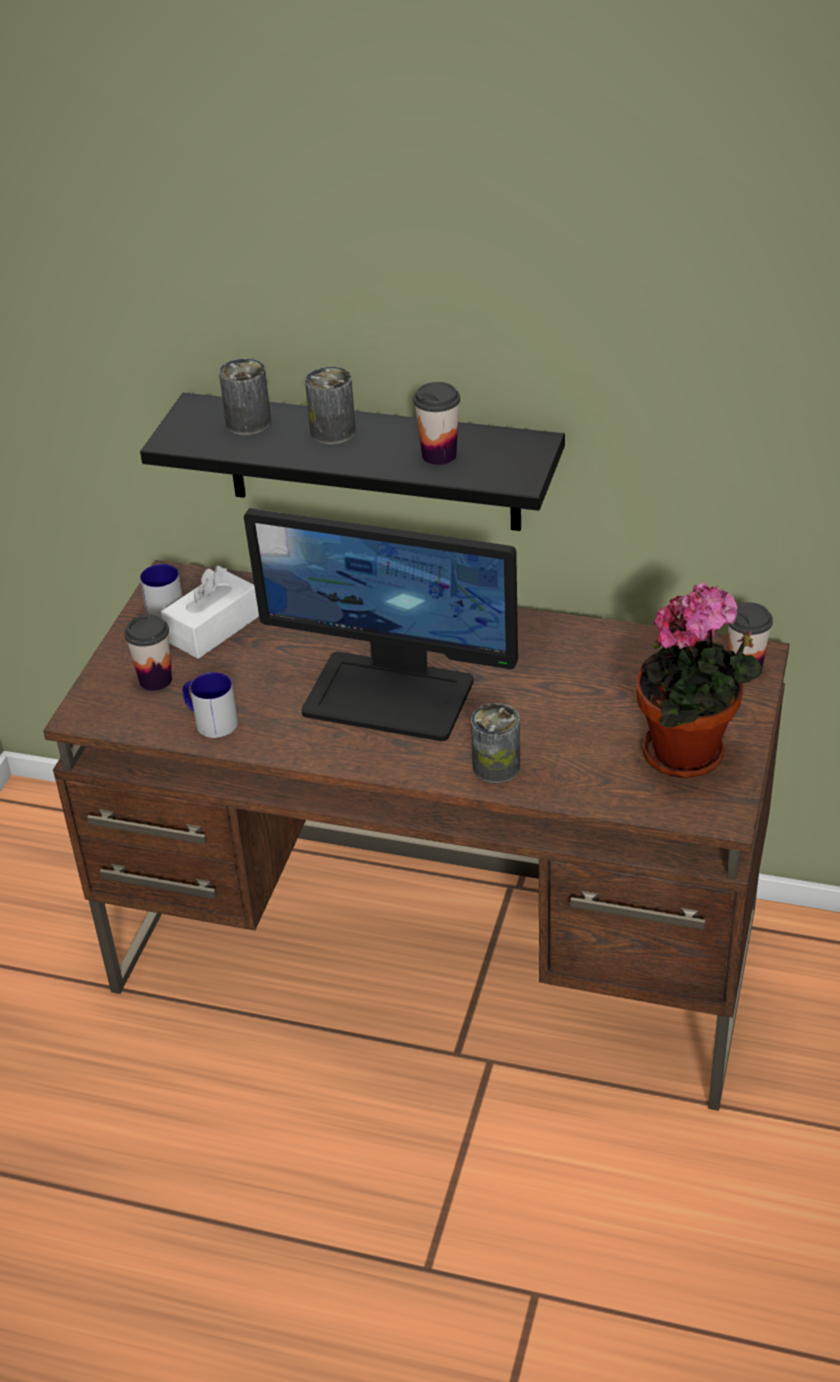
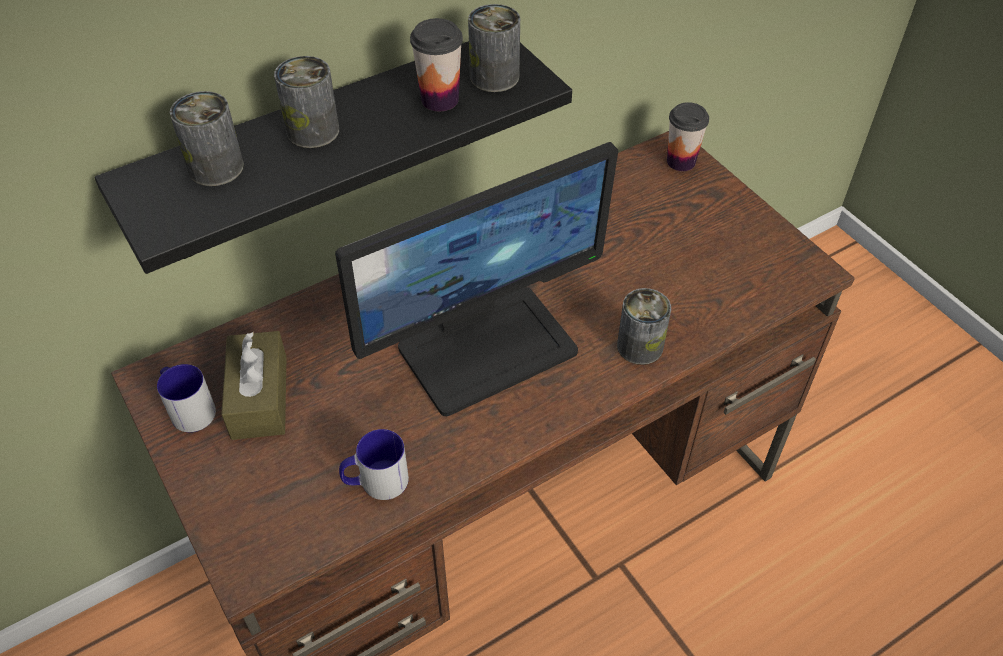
camera: 50 degrees left, 10 degrees up
cup [124,614,172,691] -> none
white tissue box [161,566,259,659] -> brown tissue box [221,331,286,440]
potted plant [636,583,762,778] -> none
none -> can [468,4,520,92]

